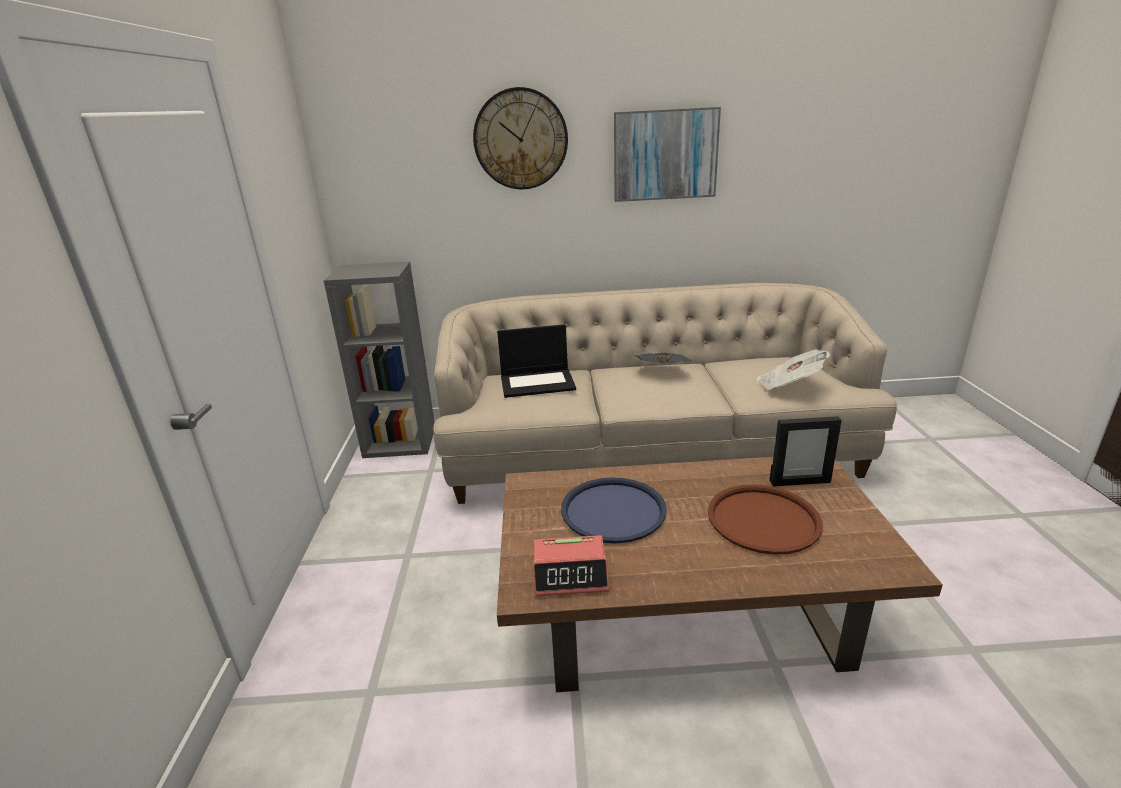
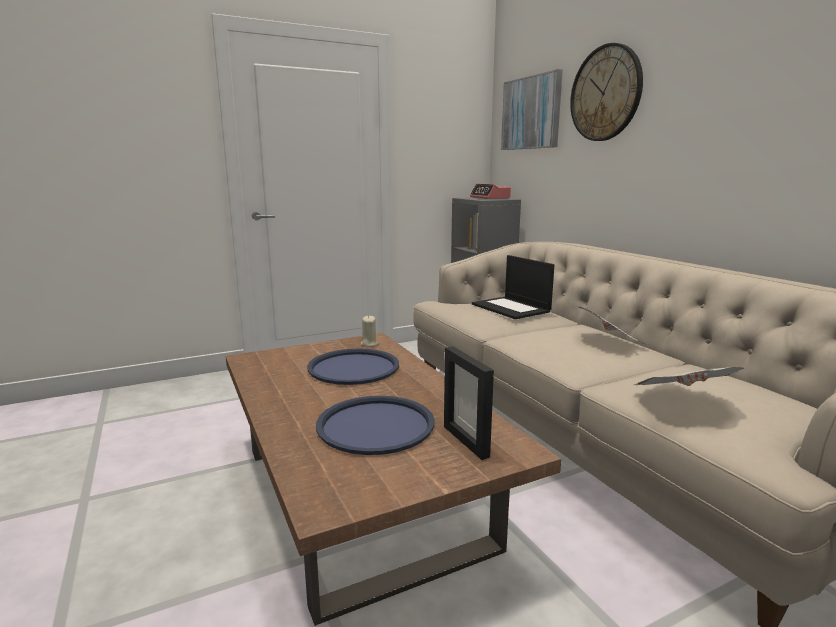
camera: 65 degrees right, 10 degrees down
alarm clock [533,535,609,597] -> alarm clock moved to [470,184,511,199]
picture [614,107,721,202] -> picture moved to [501,69,563,150]
brown tray [708,485,823,555] -> blue tray [316,396,435,455]
none -> beige candle [361,315,378,347]

